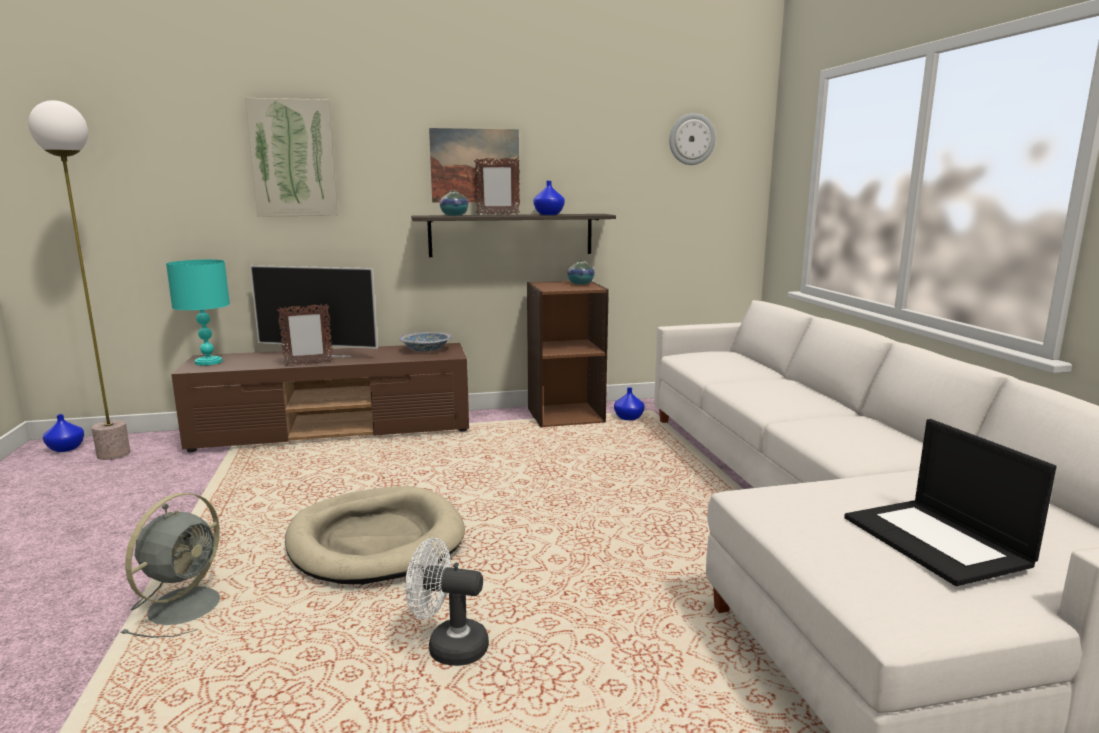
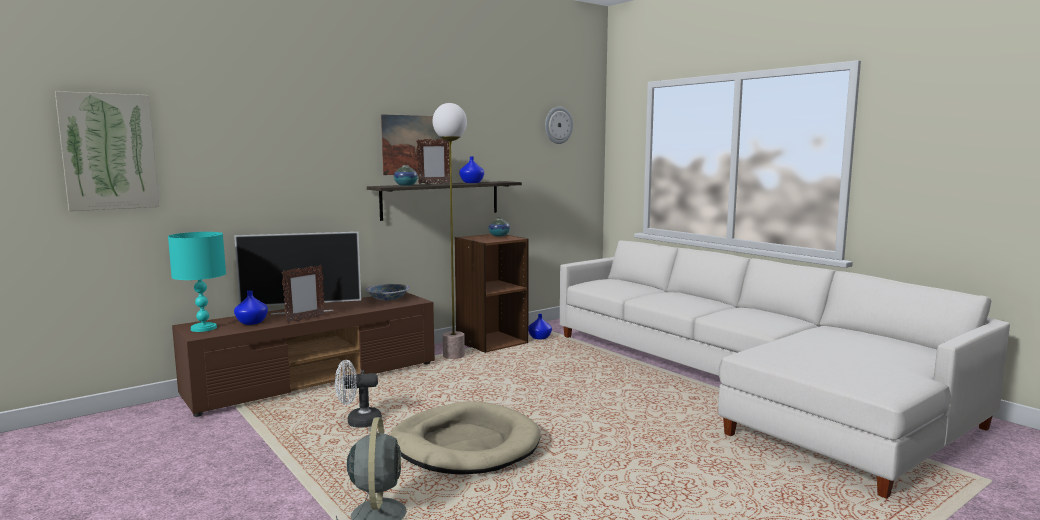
camera: 25 degrees left, 5 degrees down
floor lamp [28,100,130,460] -> floor lamp moved to [433,103,467,359]
blue vase [43,414,84,452] -> blue vase moved to [234,290,268,325]
picture [245,98,338,217] -> picture moved to [55,91,159,211]
white fan [405,538,489,666] -> white fan moved to [335,360,382,428]
laptop [844,419,1057,586] -> none

